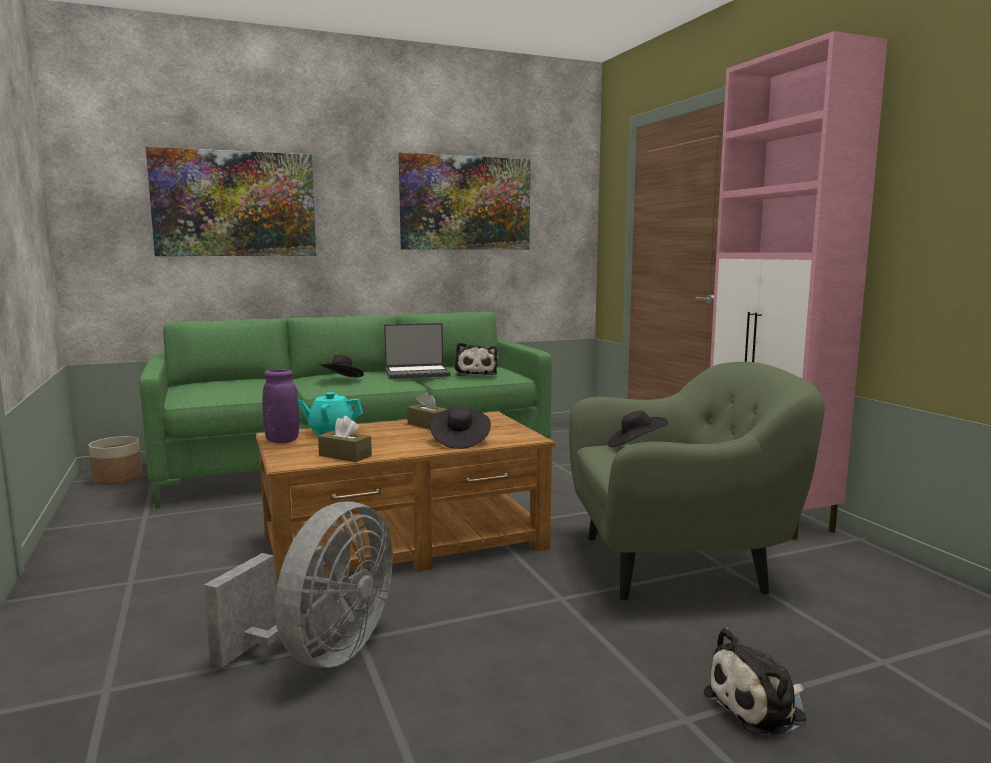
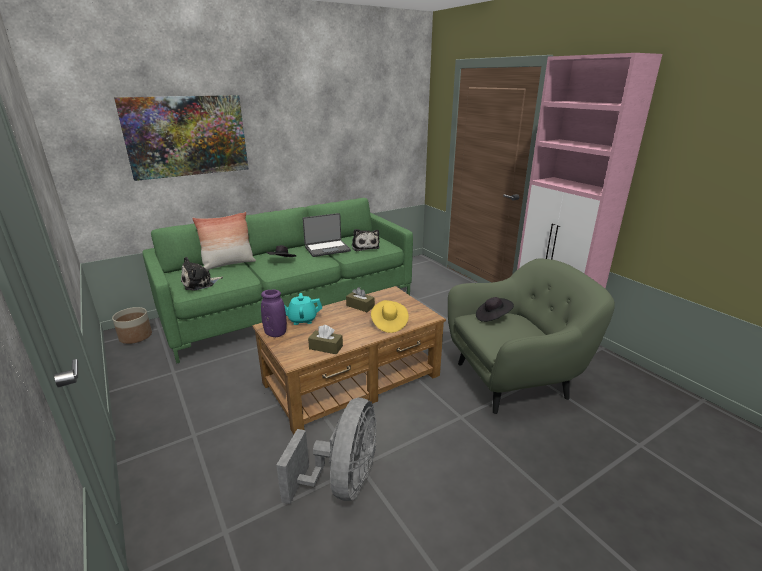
camera: 10 degrees left, 15 degrees up
picture [398,152,530,250] -> none
black hat [430,405,491,449] -> yellow hat [371,300,409,333]
plush toy [703,628,807,737] -> plush toy moved to [181,257,223,291]
none -> pillow [192,212,256,270]

